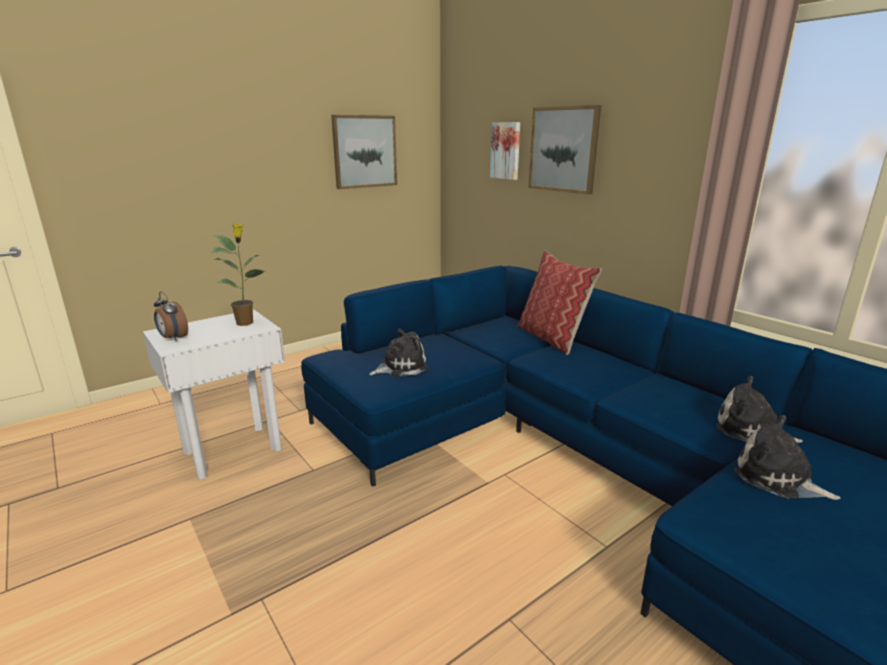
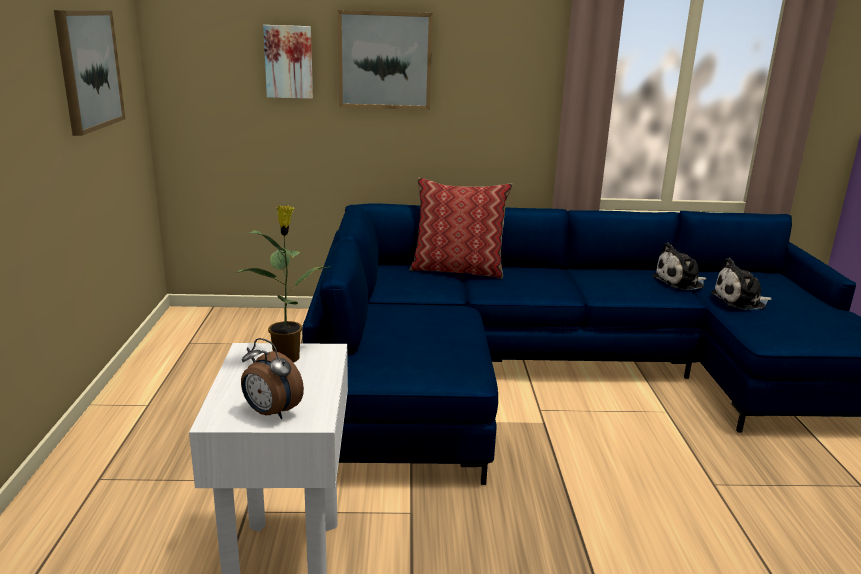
camera: 55 degrees left, 0 degrees up
alarm clock [154,291,188,341] -> alarm clock turned 45 degrees clockwise [241,338,304,419]
plush toy [369,328,429,377] -> none

